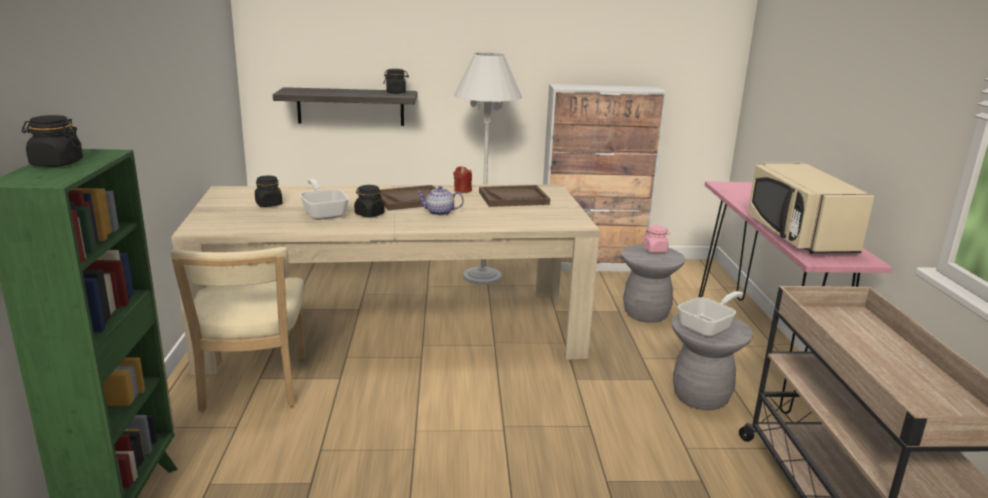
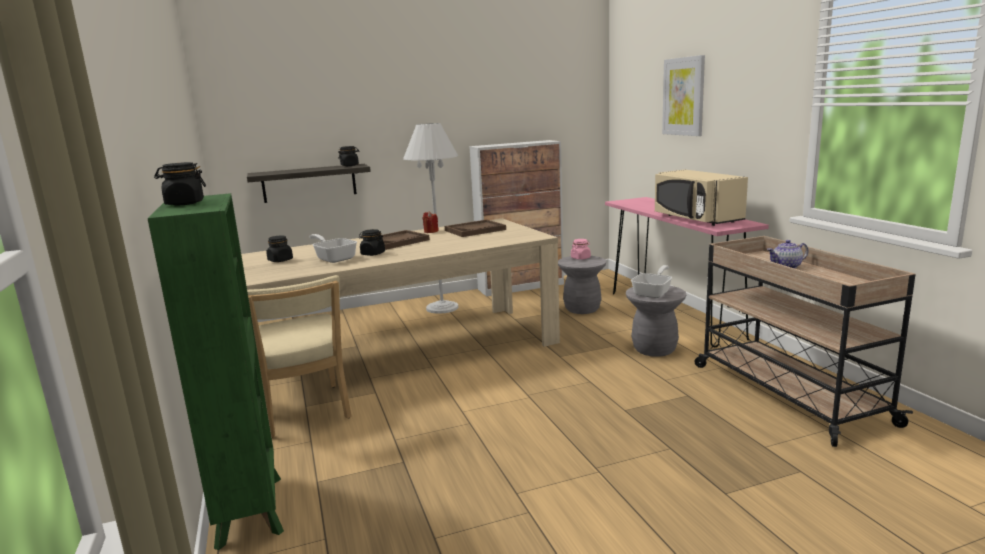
camera: 15 degrees left, 5 degrees down
teapot [417,186,464,216] -> teapot moved to [767,240,808,269]
none -> picture [662,55,705,136]

